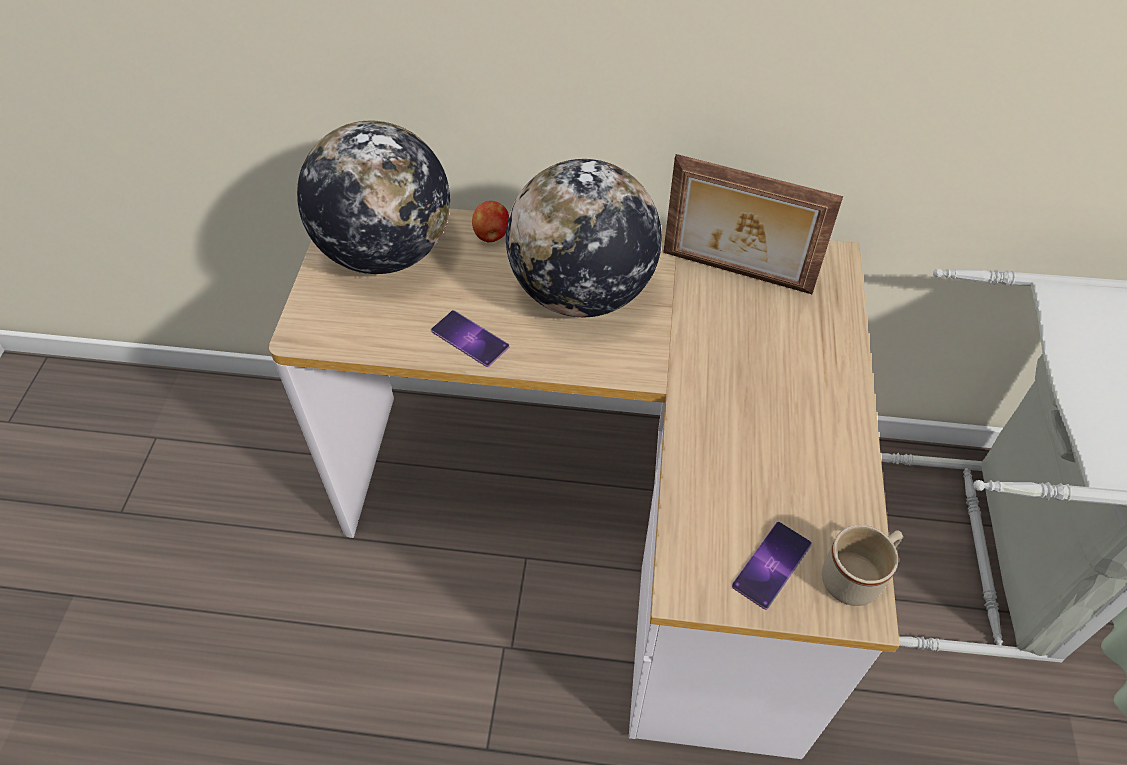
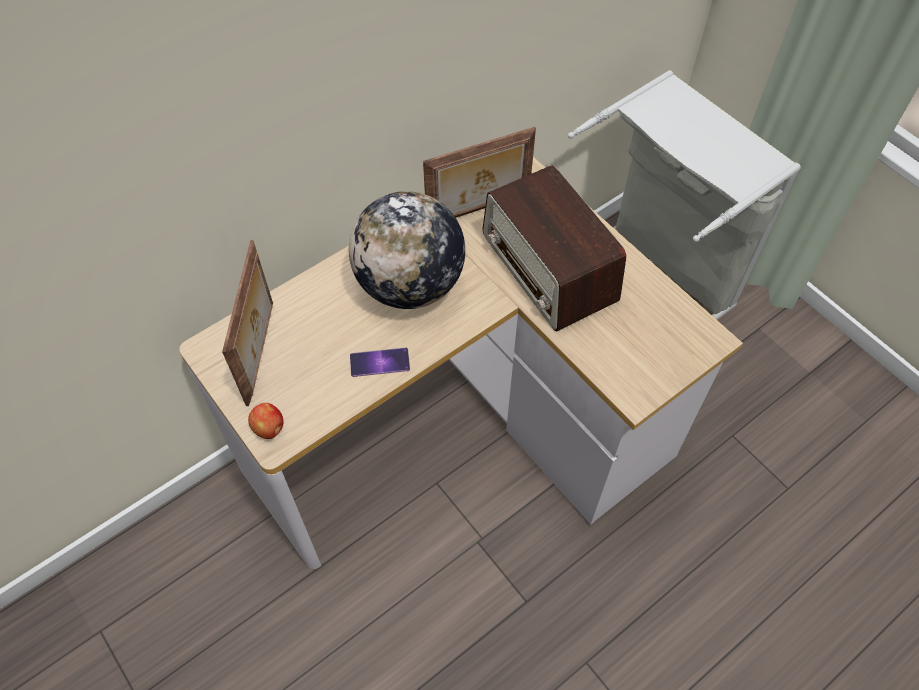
camera: 45 degrees left, 5 degrees up
globe [297,121,450,274] -> picture frame [222,240,273,406]
apple [472,201,509,242] -> apple moved to [248,403,284,439]
phone [732,522,812,610] -> none
beige mug [822,525,903,606] -> none
none -> radio [483,165,626,331]

